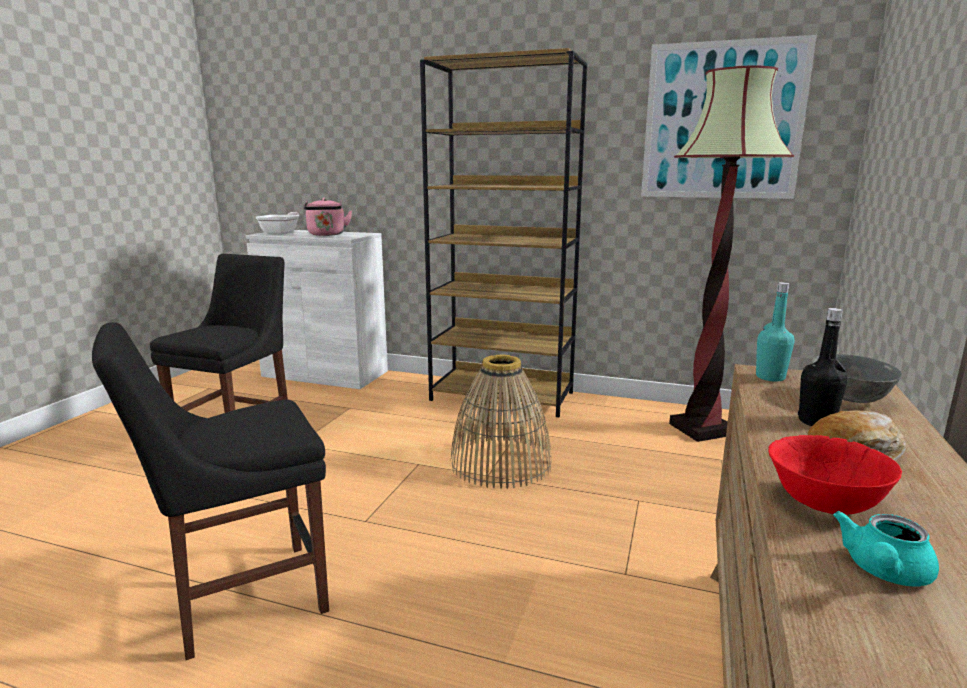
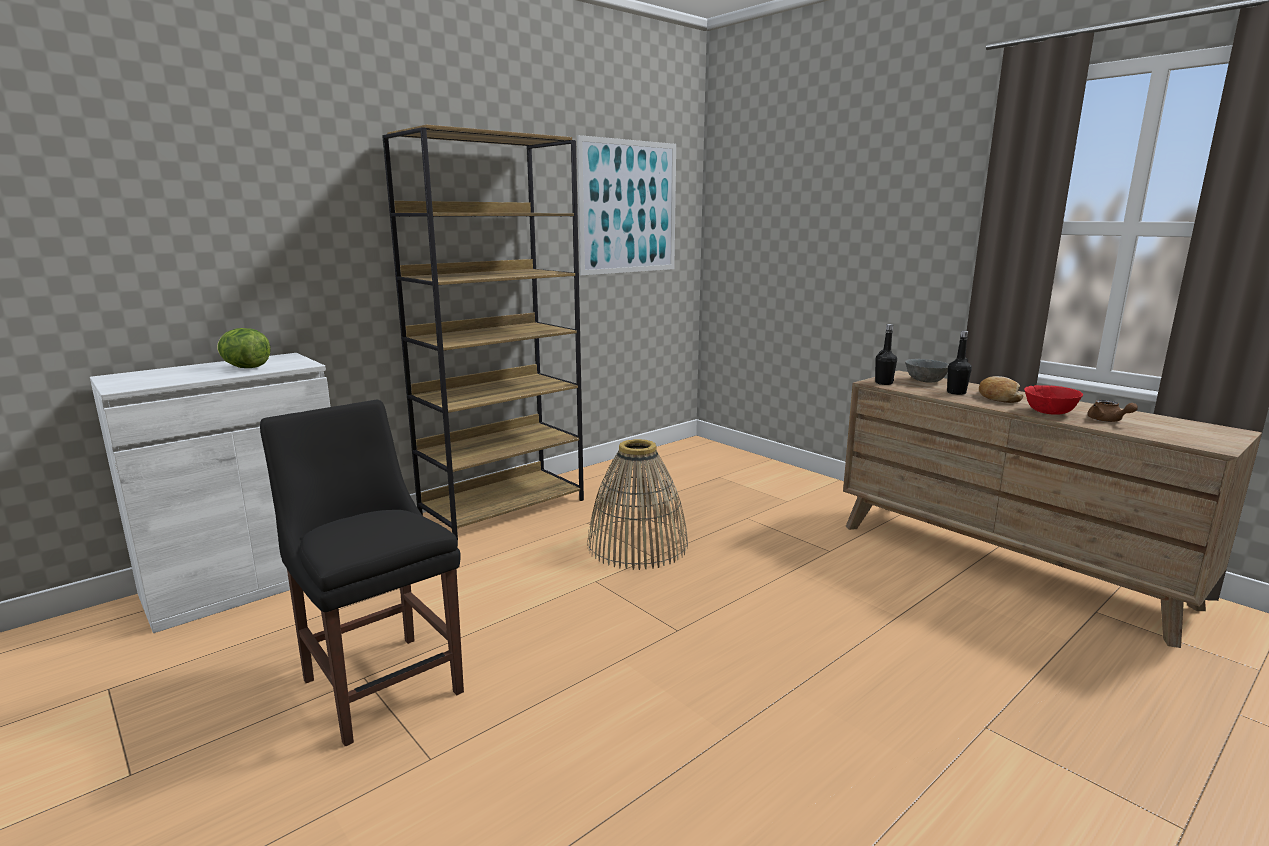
camera: 60 degrees left, 0 degrees up
black chair [92,322,329,660] -> none
frying pan [256,212,299,235] -> none
pink kettle [304,198,352,236] -> lettuce [217,328,270,368]
floor lamp [669,65,794,442] -> none
turquoise bottle [756,282,794,382] -> black bottle [875,324,897,385]
turquoise teapot [833,511,939,587] -> brown teapot [1087,400,1138,422]

